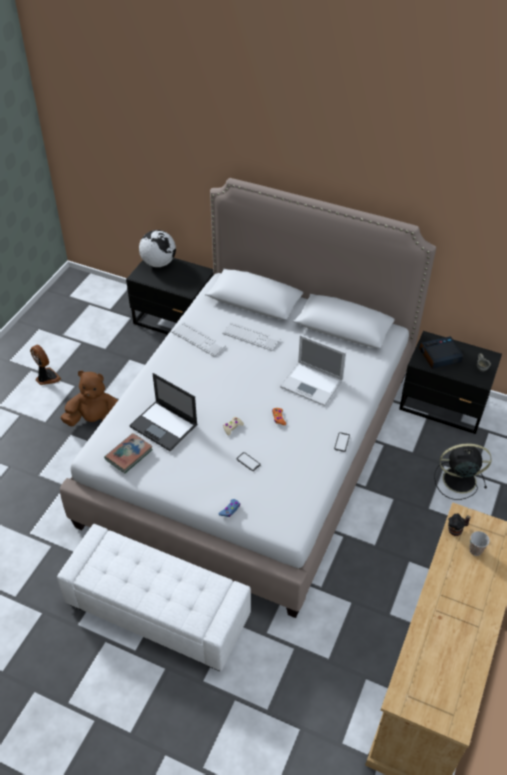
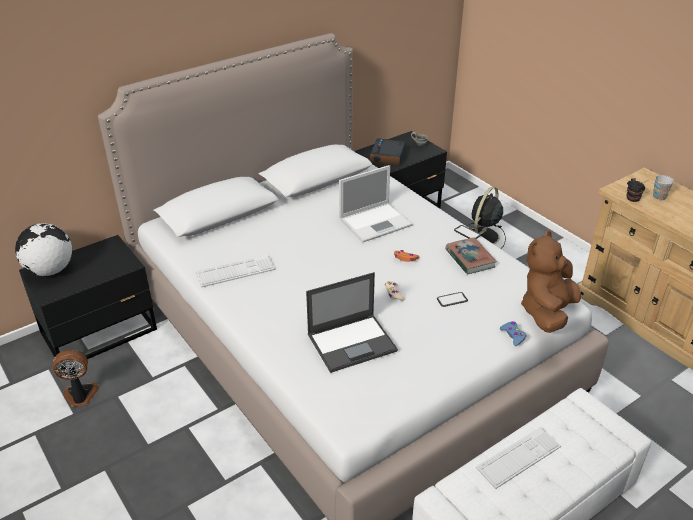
camera: 60 degrees left, 10 degrees down
fan [30,345,61,385] -> fan moved to [53,350,99,407]
brown plush toy [60,371,118,426] -> brown plush toy moved to [521,230,581,333]
book [104,433,153,473] -> book moved to [445,238,497,275]
keyboard [222,321,281,351] -> keyboard moved to [476,427,561,489]

